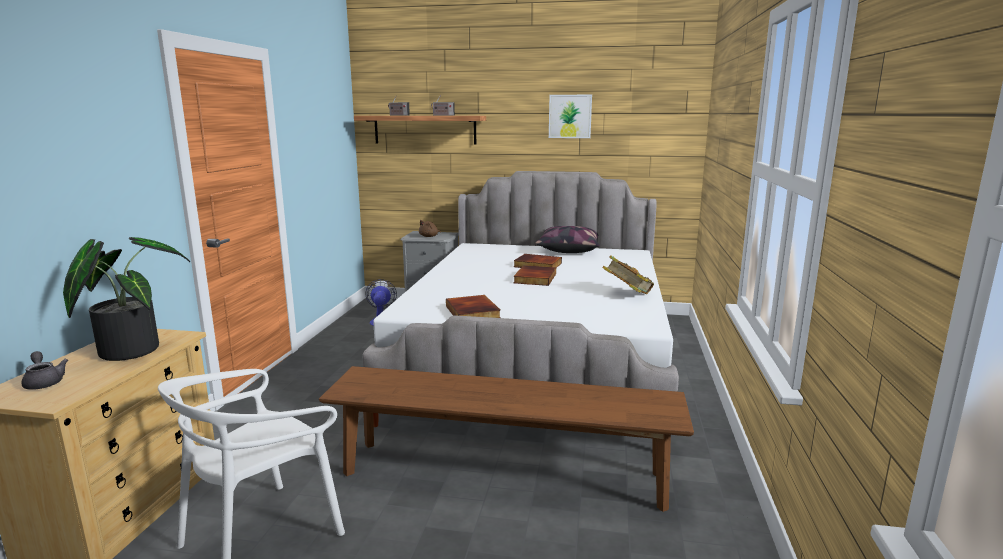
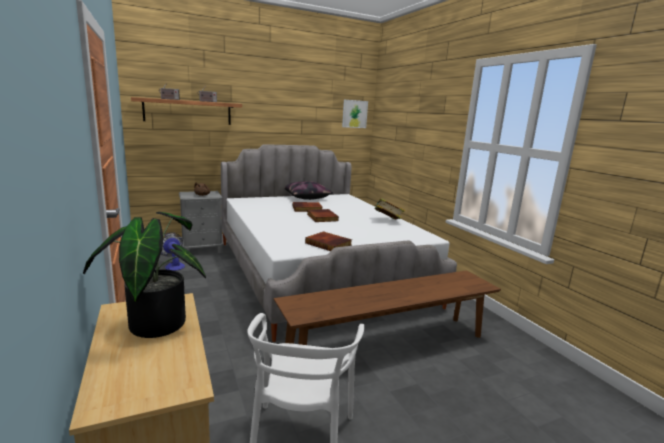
camera: 35 degrees left, 0 degrees up
grey teapot [21,351,68,390] -> none
picture [549,95,592,138] -> picture moved to [342,100,368,128]

